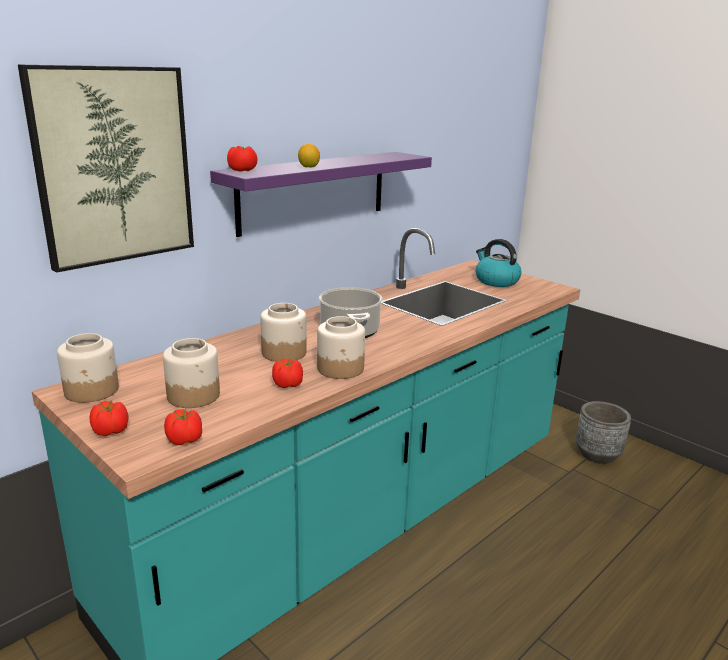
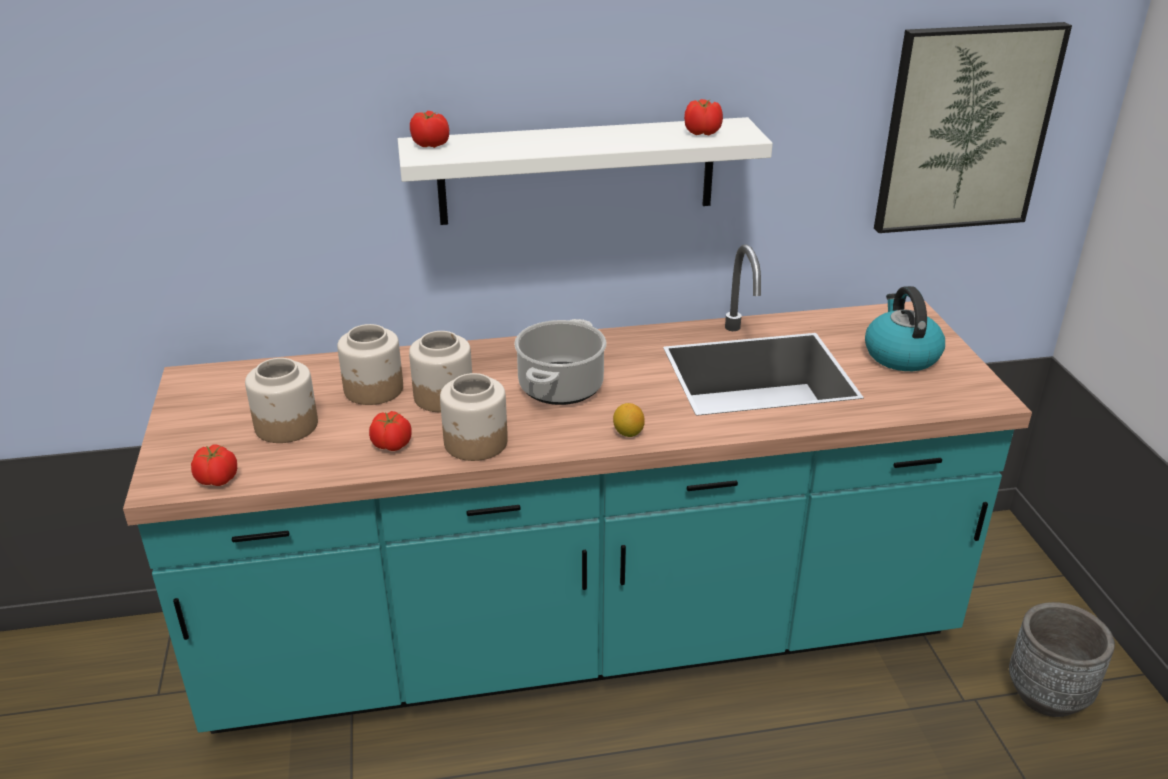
camera: 35 degrees right, 10 degrees up
picture [18,65,194,273] -> picture moved to [874,22,1072,233]
jar [57,333,119,403] -> jar moved to [337,324,403,405]
tomato [90,400,128,436] -> tomato moved to [684,99,723,135]
purple shelf [210,152,432,237] -> white shelf [398,117,773,225]
lemon [298,144,320,168] -> lemon moved to [613,403,645,437]

